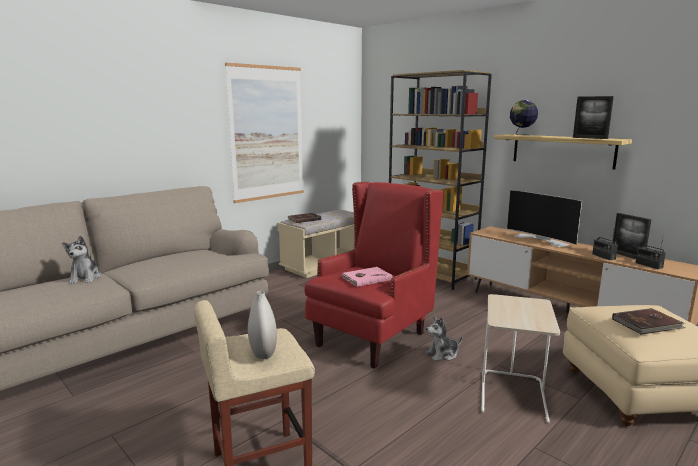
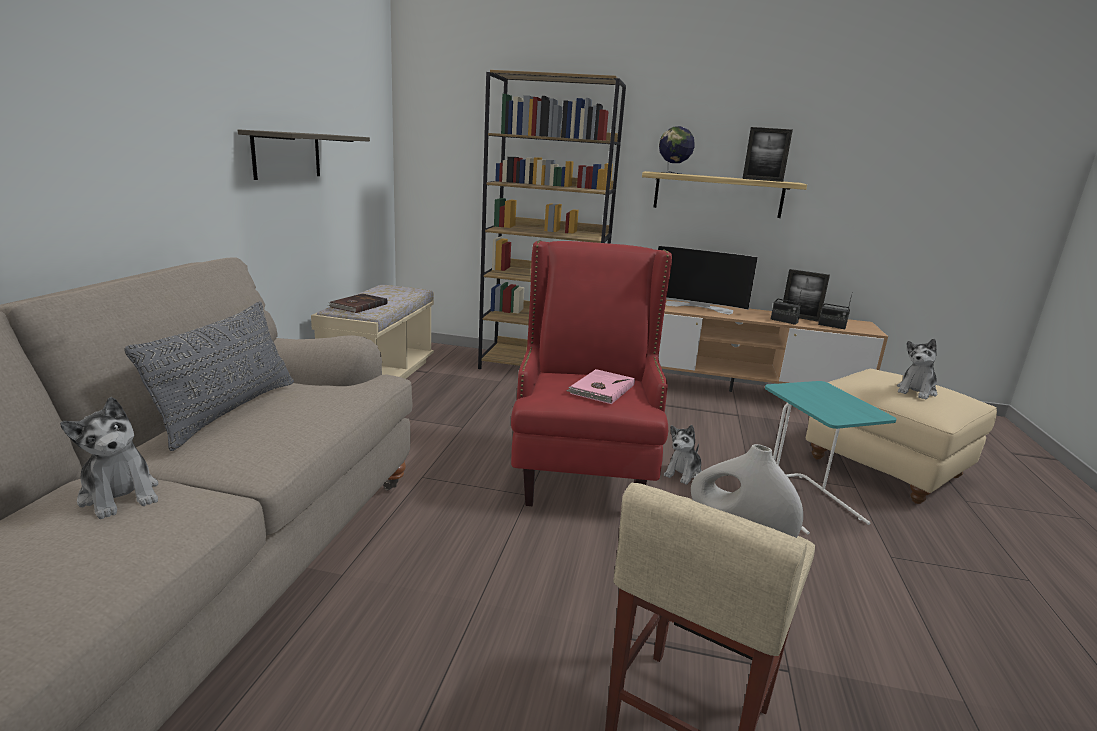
camera: 35 degrees left, 5 degrees up
picture [225,63,304,203] -> shelf [238,129,370,180]
beige side table [481,294,560,424] -> turquoise side table [765,381,896,535]
brown book [612,308,685,335] -> plush toy [897,339,937,400]
none -> grey pillow [124,301,294,451]

